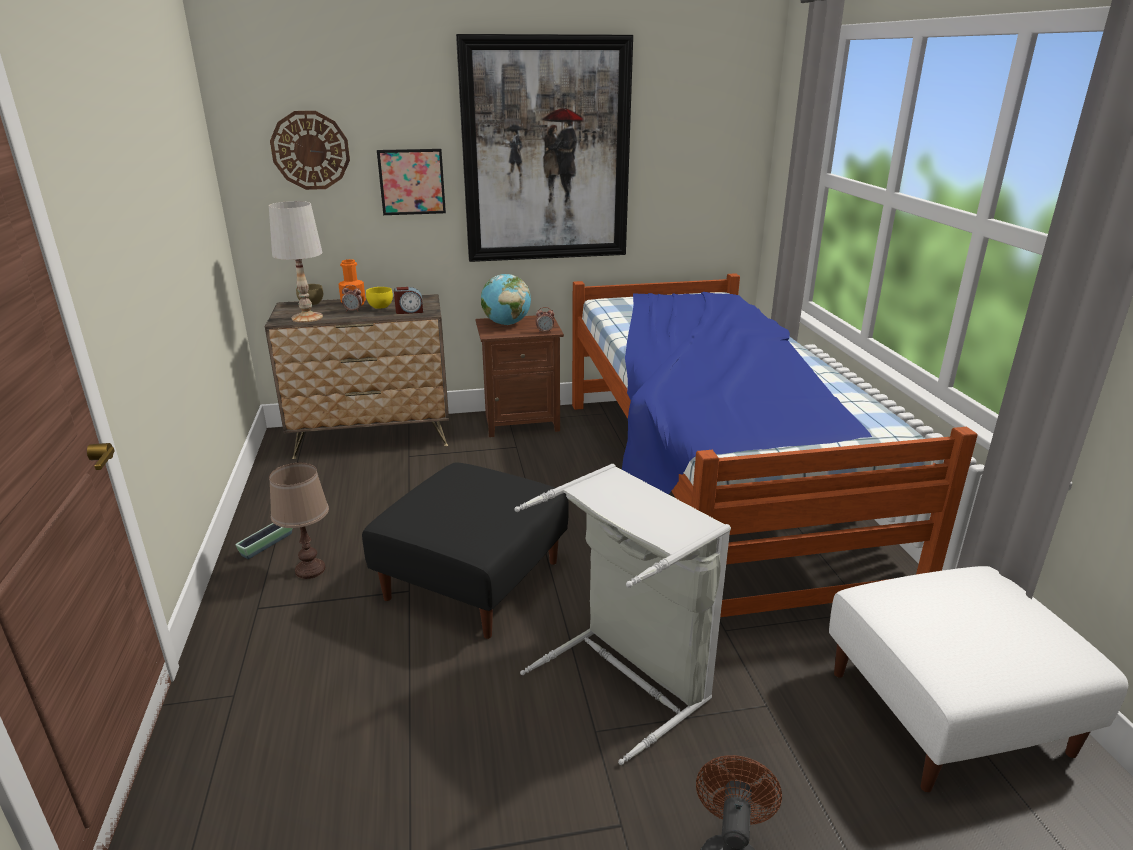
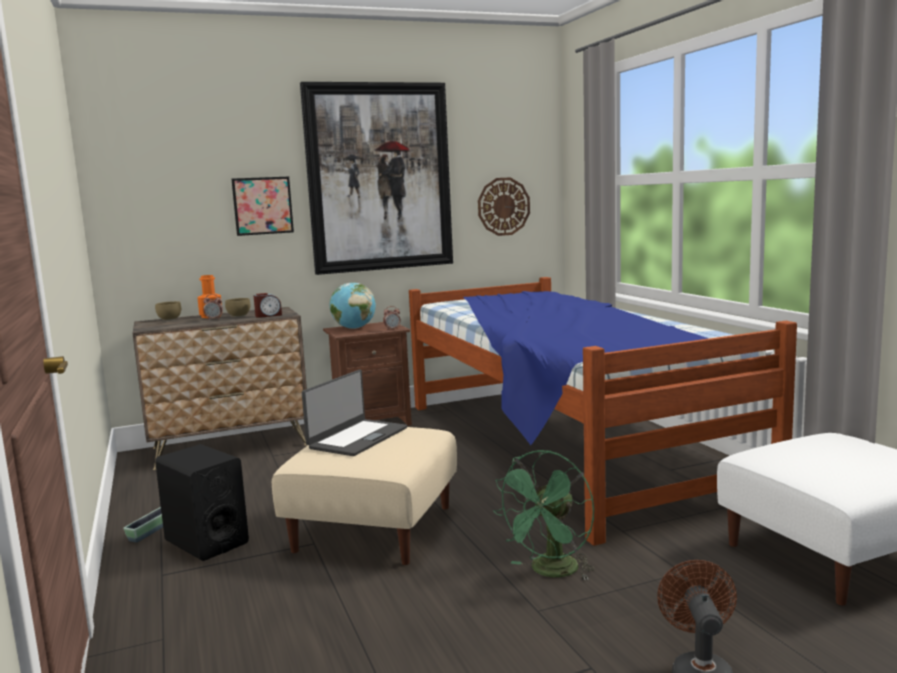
camera: 10 degrees left, 15 degrees down
white table lamp [269,201,323,323] -> none
brown table lamp [269,463,329,579] -> black speaker [155,444,249,561]
wall clock [270,111,350,190] -> wall clock moved to [478,177,530,236]
black ottoman [362,462,569,639] -> beige ottoman [272,427,457,565]
yellow bowl [366,287,393,309] -> brown bowl [225,298,250,317]
grey laundry basket [514,463,731,765] -> green fan [494,450,595,581]
none -> laptop [302,370,407,456]

